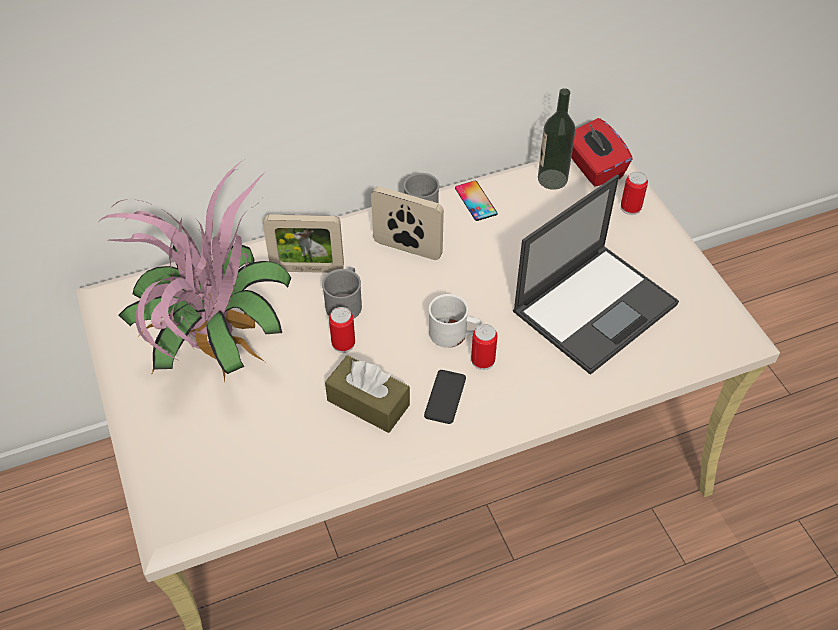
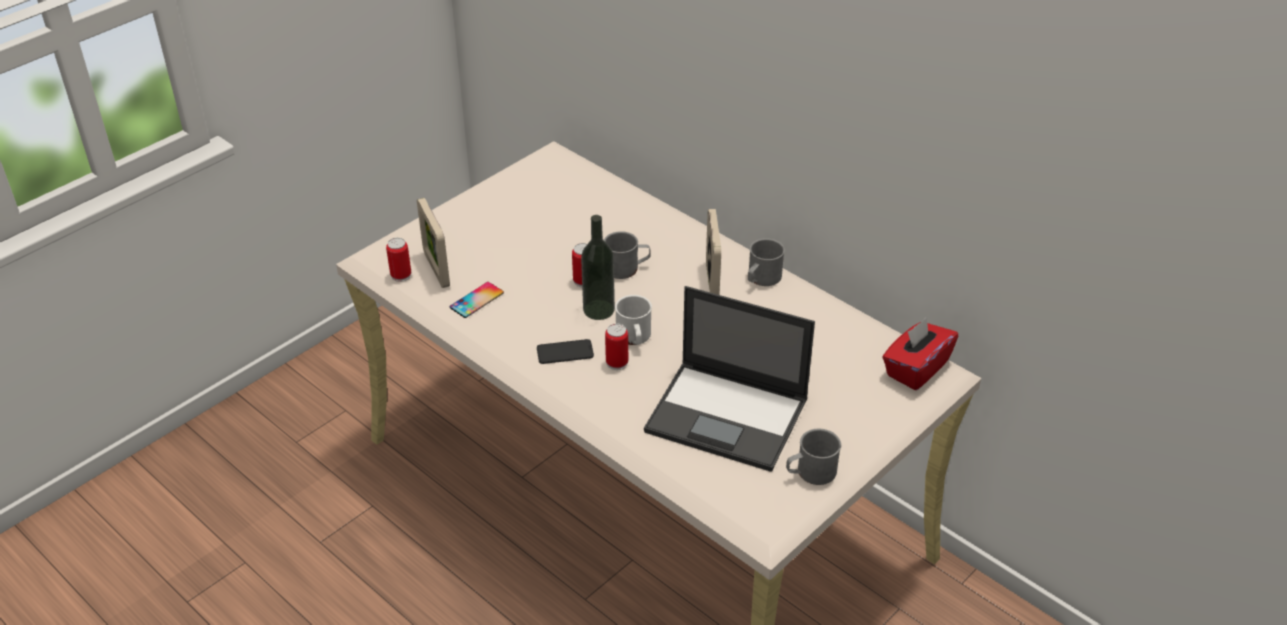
camera: 65 degrees right, 10 degrees down
potted plant [100,161,291,382] -> none
picture frame [263,214,344,273] -> picture frame moved to [417,198,450,288]
brown tissue box [325,355,410,433] -> none
phone [455,181,498,221] -> phone moved to [449,282,504,318]
bottle [538,88,575,190] -> bottle moved to [581,215,615,320]
can [621,171,648,215] -> can moved to [386,238,411,282]
none -> grey mug [786,429,841,485]

